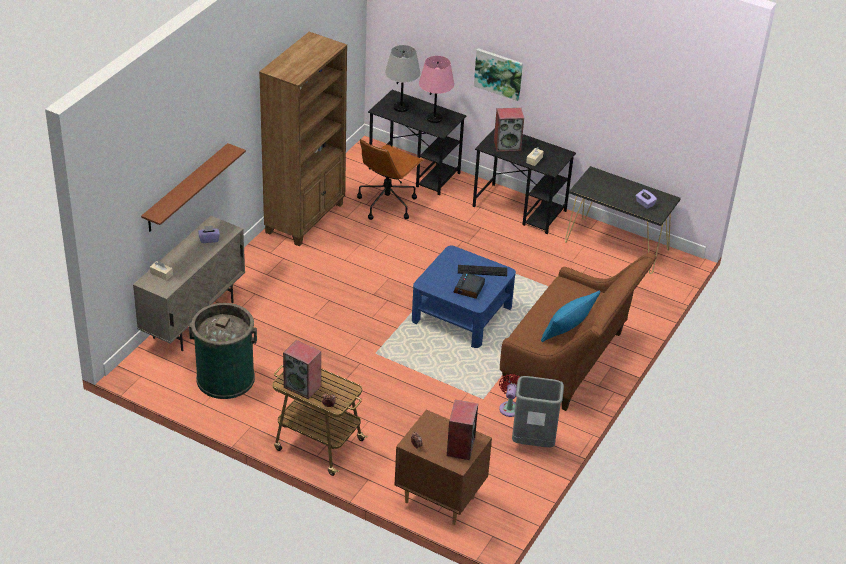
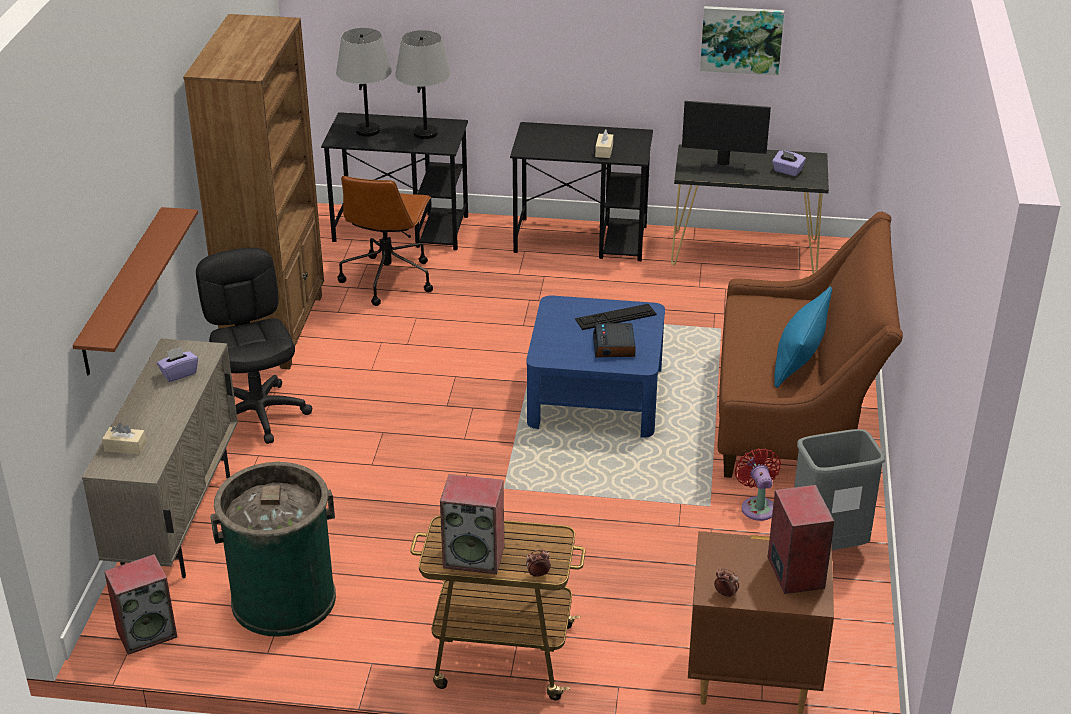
camera: 20 degrees left, 5 degrees down
pink table lamp [419,56,454,123] -> grey table lamp [395,30,451,139]
picture [474,48,523,101] -> picture moved to [700,6,784,75]
speaker [494,108,524,152] -> speaker moved to [104,554,177,655]
none -> black office chair [196,248,312,444]
none -> monitor [682,101,771,178]

